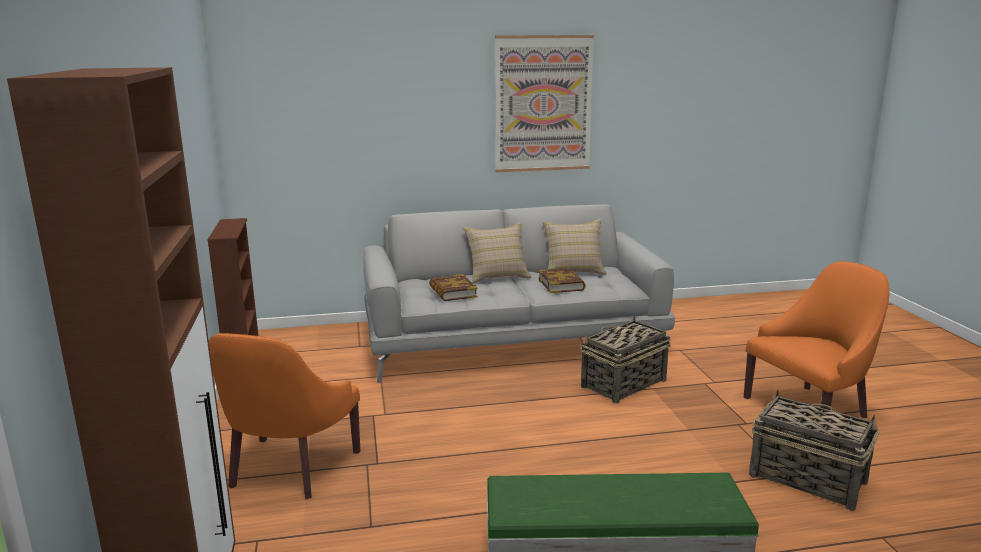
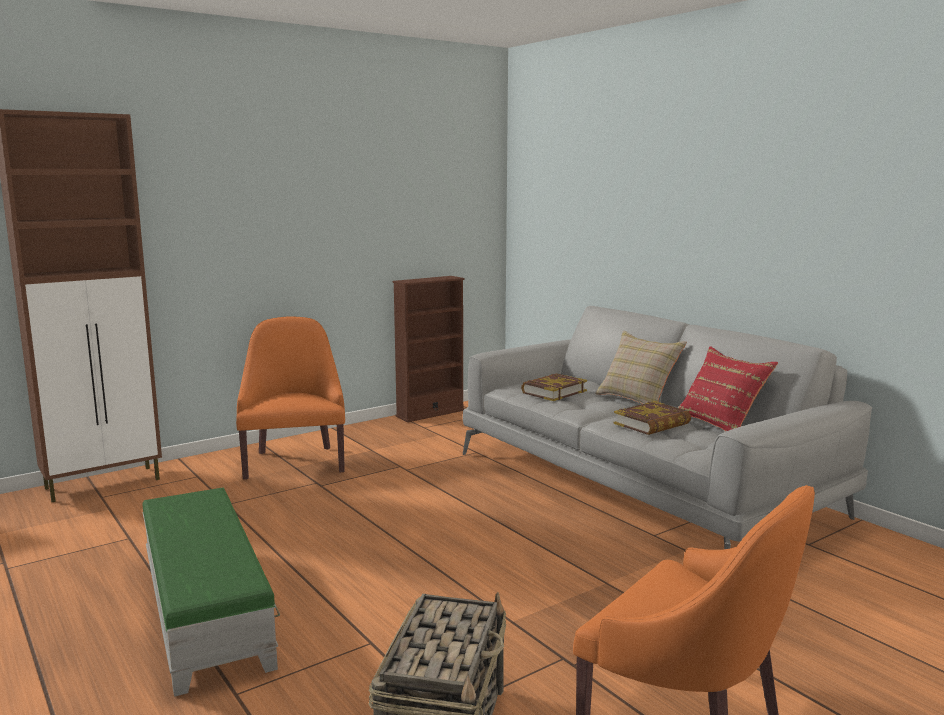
camera: 65 degrees right, 5 degrees down
orange armchair [209,333,360,499] -> orange armchair turned 90 degrees clockwise [236,316,345,480]
picture [495,35,594,172] -> none
beige pillow [542,219,607,275] -> red pillow [678,346,778,431]
basket [581,315,671,403] -> none

